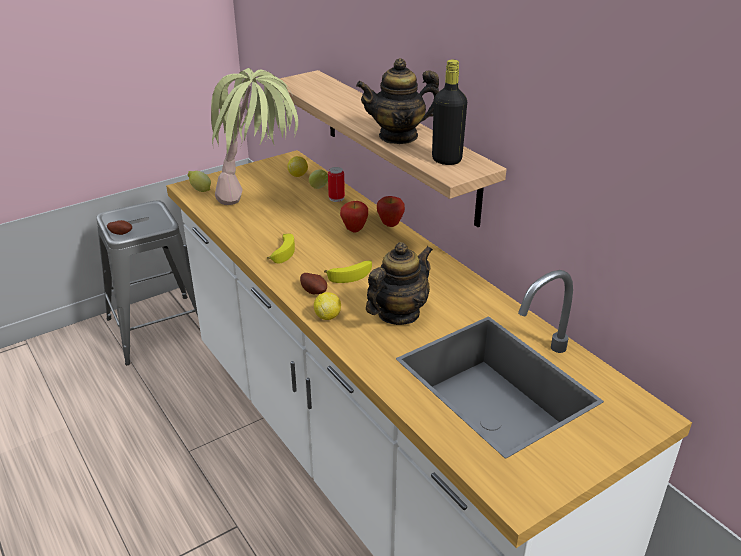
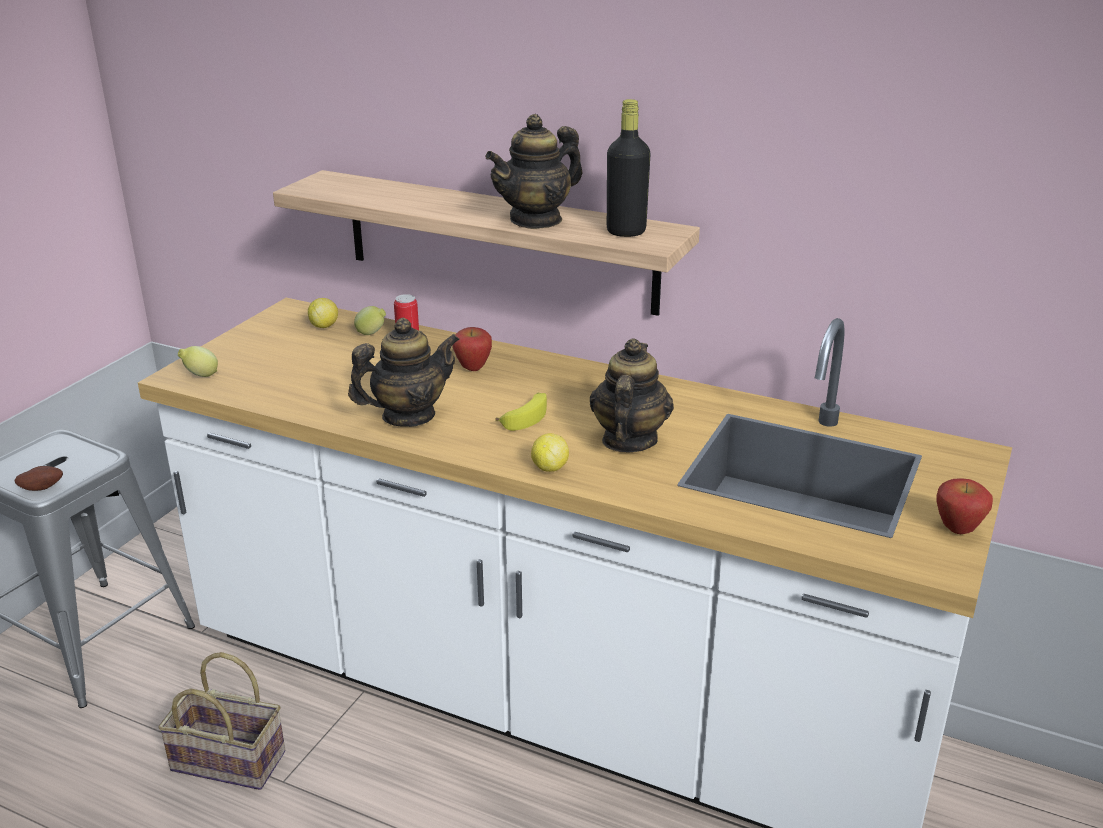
camera: 30 degrees left, 5 degrees down
potted plant [211,68,298,205] -> none
banana [267,233,295,264] -> teapot [348,318,460,427]
potato [300,273,327,294] -> none
apple [377,196,405,227] -> apple moved to [936,478,993,534]
none -> basket [158,652,285,790]

